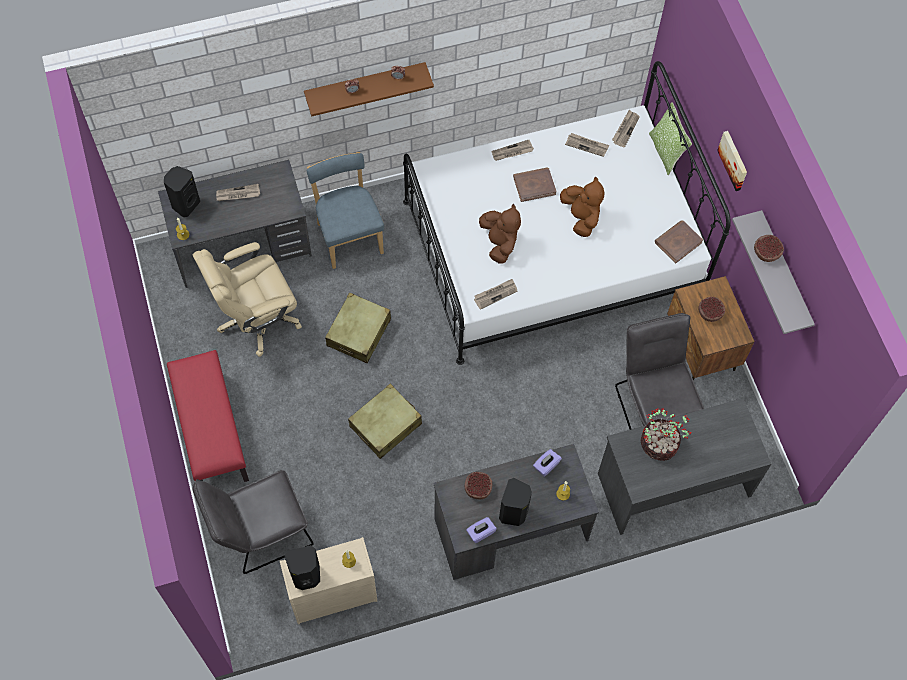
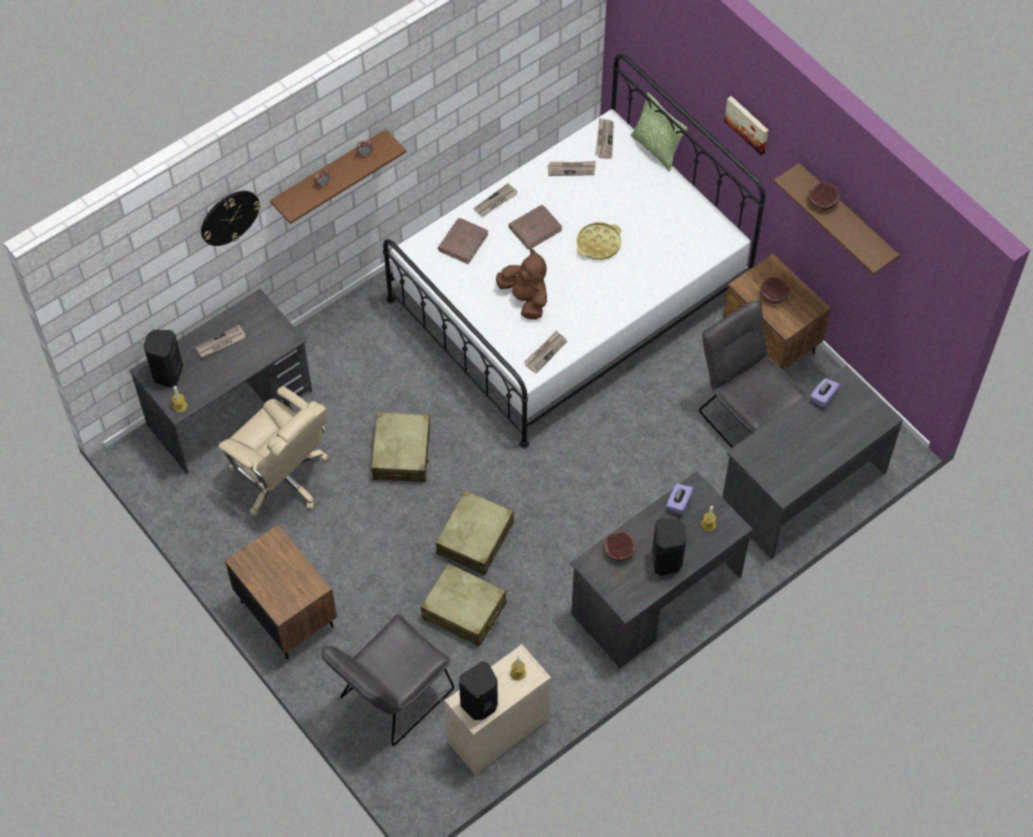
camera: 20 degrees left, 5 degrees down
red bench [167,350,249,482] -> brown nightstand [225,524,337,659]
beige office chair [192,242,302,357] -> beige office chair turned 90 degrees counterclockwise [219,387,328,516]
blue chair [307,152,384,269] -> none
purple tissue box [466,517,497,543] -> purple tissue box moved to [810,378,840,408]
brown plush toy [560,177,604,237] -> yellow tray [577,222,621,260]
potted plant [641,408,691,461] -> none
brown book [655,220,703,263] -> brown book moved to [438,218,488,264]
grey shelf [732,210,815,334] -> brown shelf [773,163,900,275]
none -> wall clock [201,191,261,246]
none -> beige suitcase [421,563,507,646]

